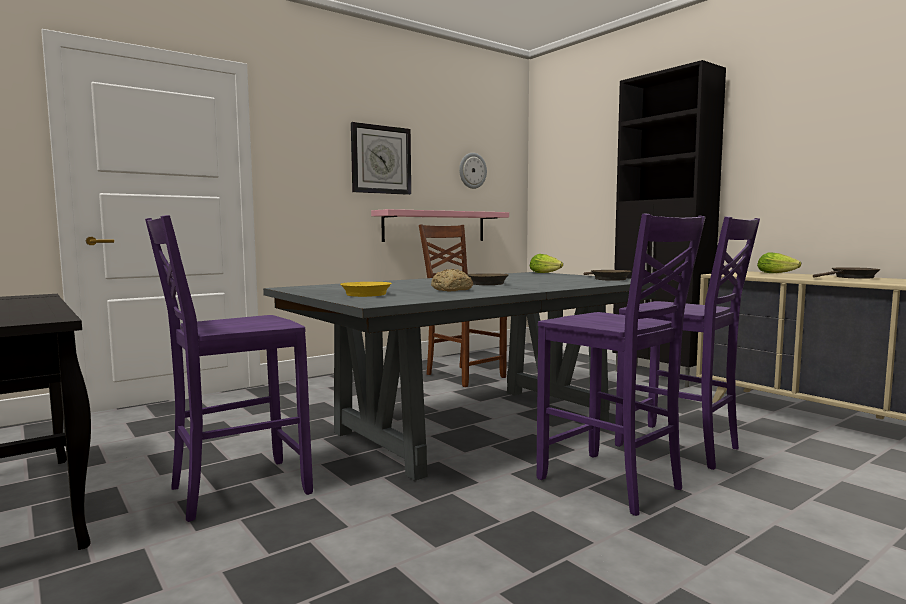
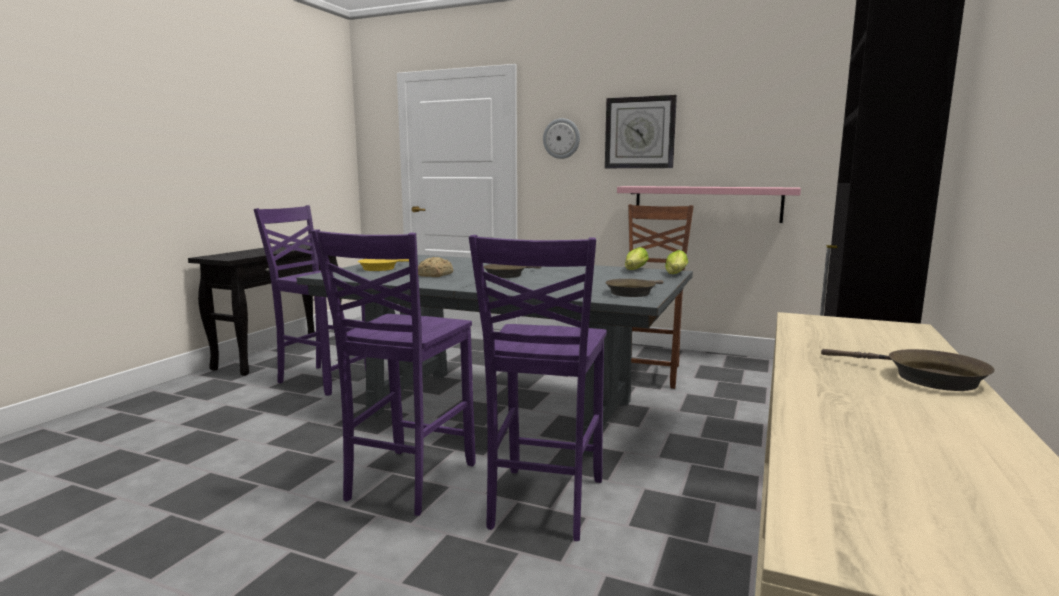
camera: 60 degrees right, 5 degrees up
wall clock [459,153,487,189] -> wall clock moved to [543,118,580,159]
lettuce [757,252,801,273] -> lettuce moved to [625,247,649,270]

